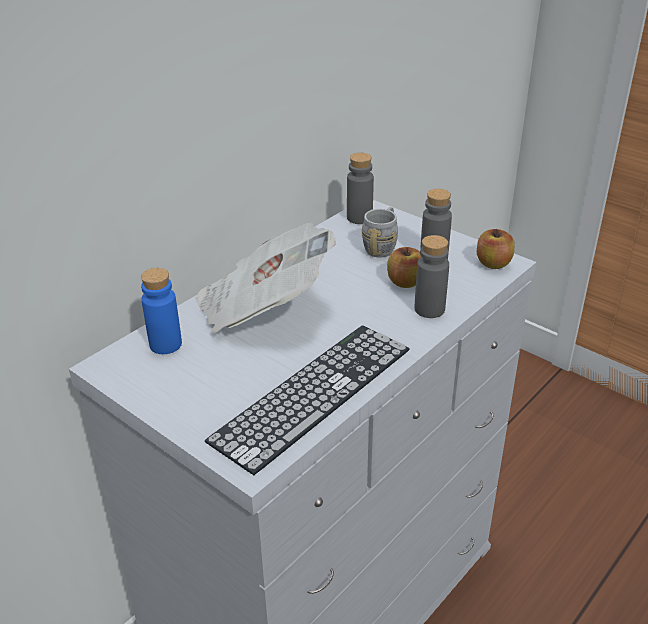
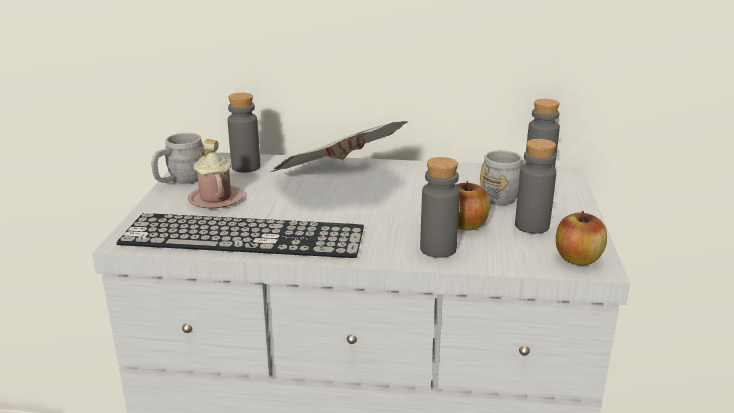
camera: 55 degrees right, 10 degrees down
blue bottle [141,268,182,354] -> grey bottle [228,93,260,173]
none -> grey mug [151,133,205,184]
none -> pink mug [188,139,243,209]

